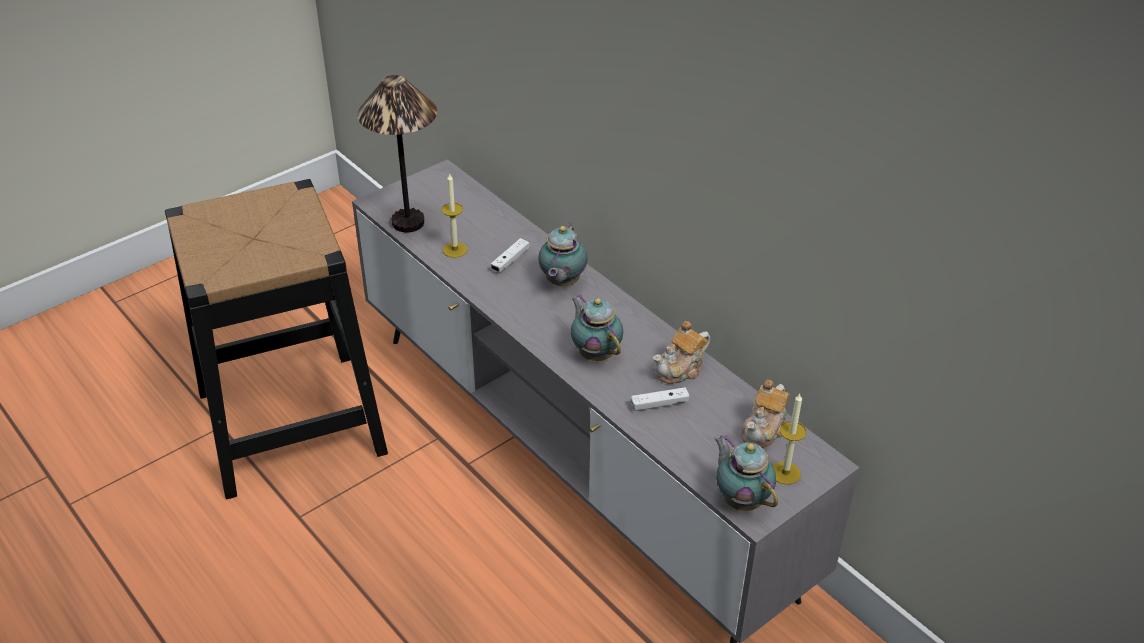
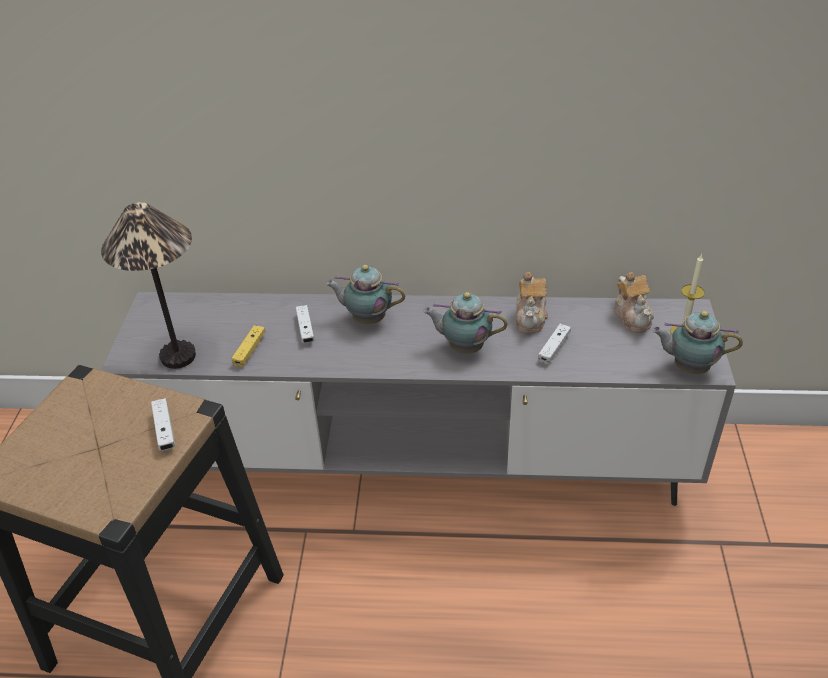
camera: 45 degrees left, 0 degrees up
candle [441,174,468,258] -> yellow game controller [232,325,266,367]
teapot [538,222,588,286] -> teapot turned 135 degrees clockwise [326,265,405,324]
none -> white game controller [151,398,175,451]

